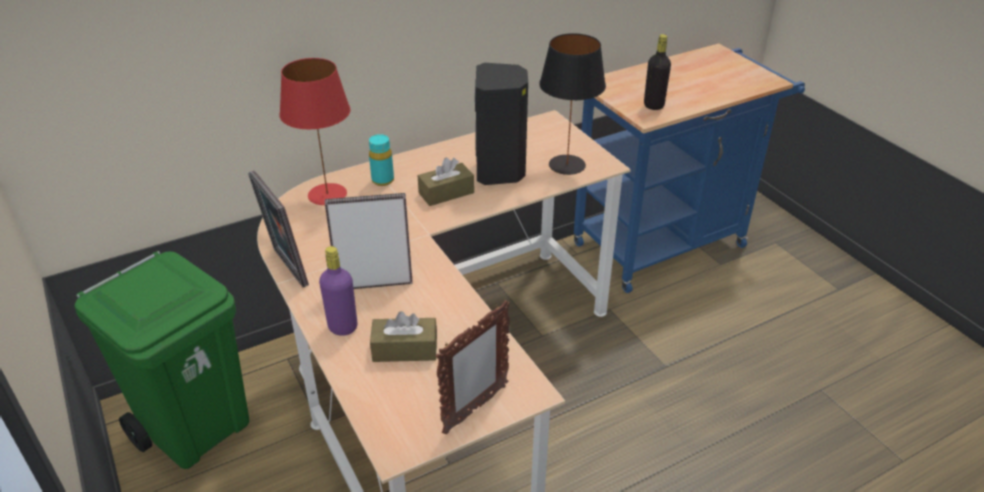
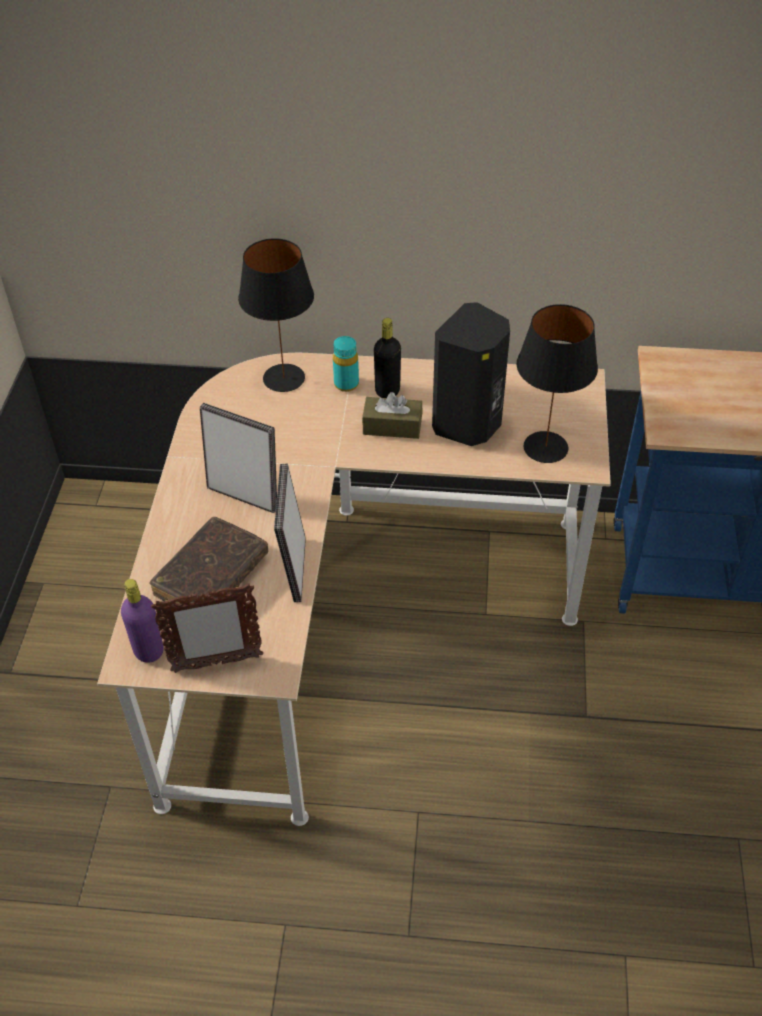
camera: 35 degrees right, 10 degrees up
green trash can [74,251,249,469] -> none
picture frame [248,171,309,287] -> picture frame moved to [274,463,306,602]
red table lamp [279,58,350,205] -> black table lamp [238,238,314,392]
purple bottle [319,246,357,336] -> purple bottle moved to [121,579,164,663]
brown tissue box [370,311,437,362] -> brown book [149,517,268,604]
black bottle [644,34,671,110] -> black bottle moved to [374,318,401,398]

